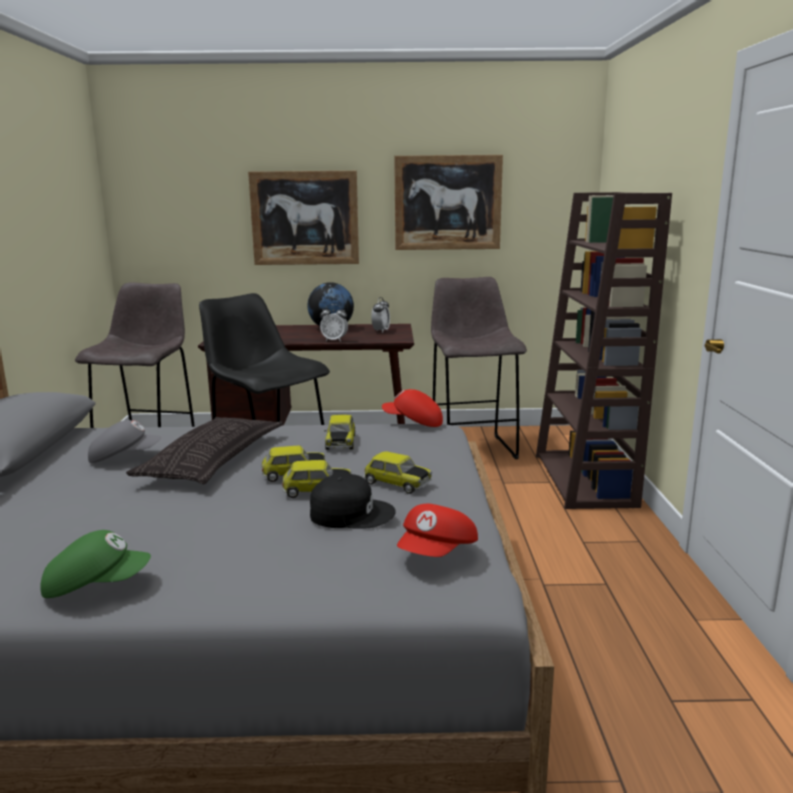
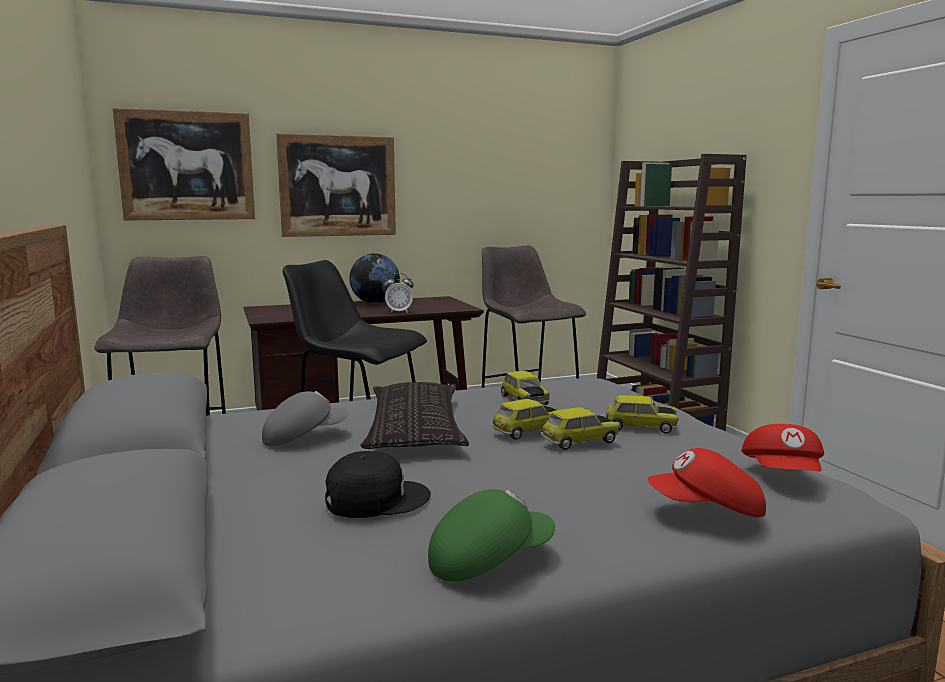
camera: 20 degrees left, 5 degrees down
black cap [310,473,396,529] -> black cap moved to [325,451,431,518]
alarm clock [371,297,390,333] -> none
red cap [382,389,443,427] -> red cap moved to [647,448,766,517]
picture [394,155,503,250] -> picture moved to [113,108,255,220]

